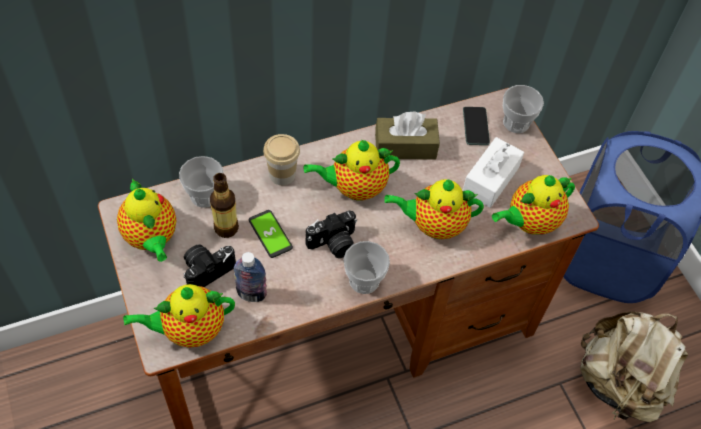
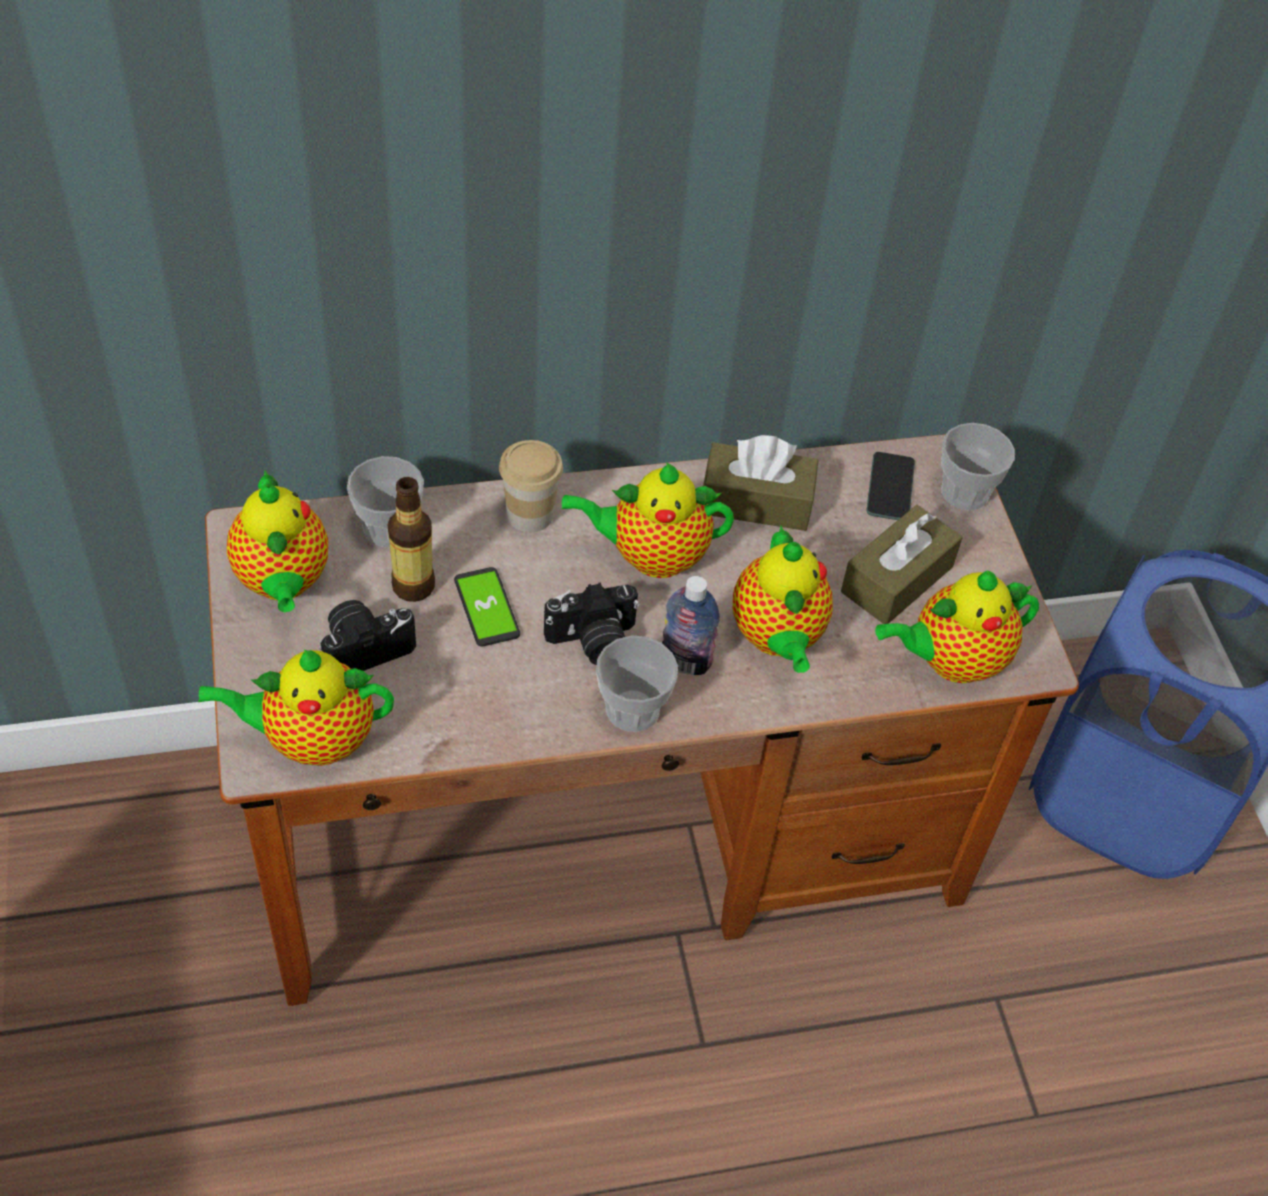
camera: 10 degrees right, 5 degrees down
bottle [233,252,267,302] -> bottle moved to [662,576,720,675]
teapot [384,179,484,239] -> teapot turned 105 degrees counterclockwise [733,526,833,673]
white tissue box [462,137,524,208] -> brown tissue box [841,505,963,624]
beige backpack [580,311,688,422] -> none

